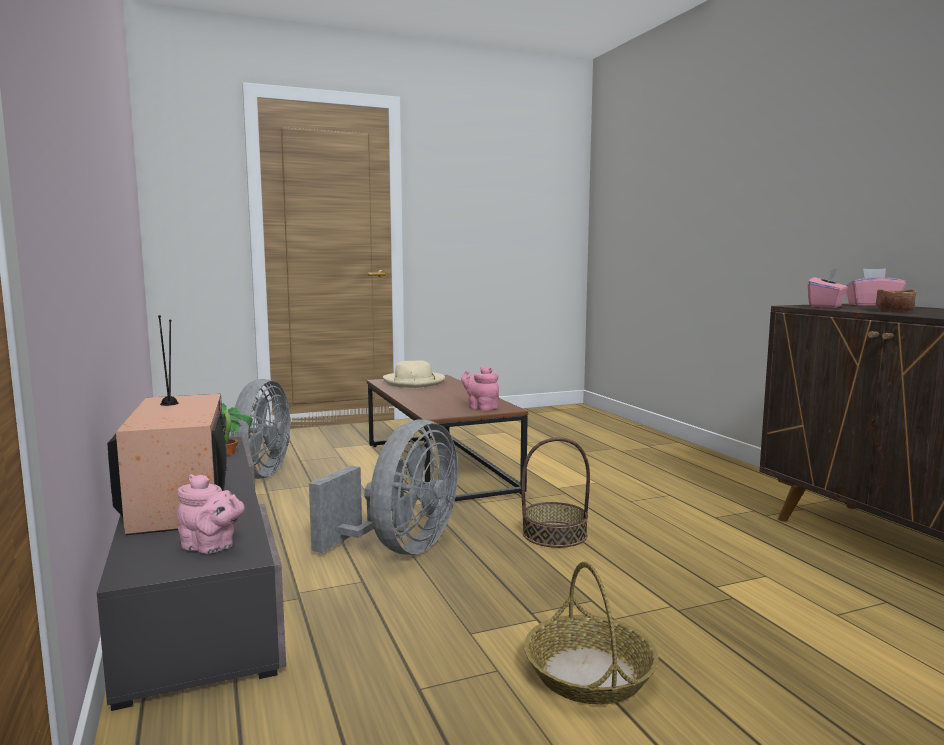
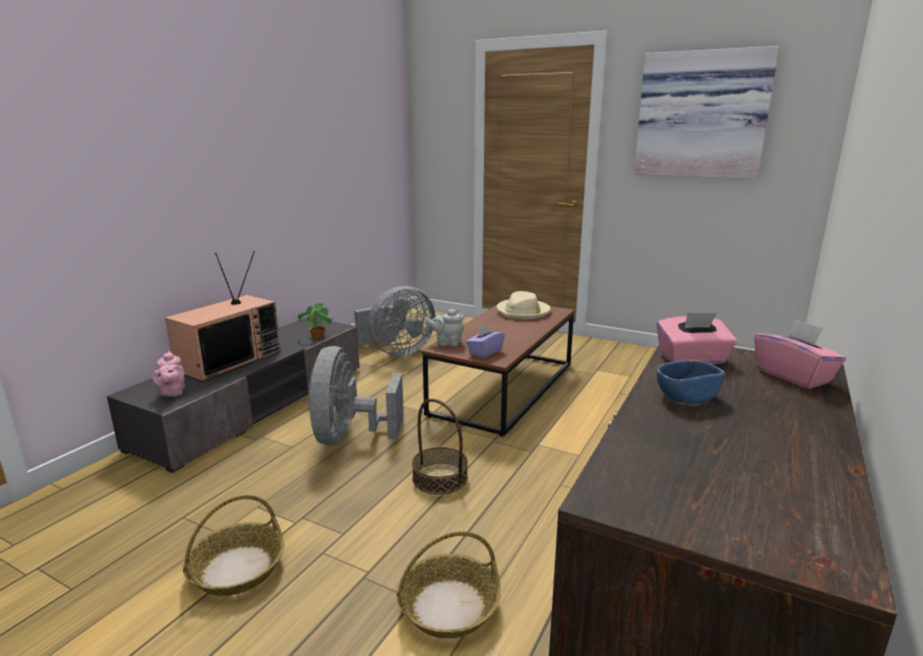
camera: 50 degrees right, 10 degrees up
grey fan [309,419,458,555] -> grey fan turned 105 degrees clockwise [308,346,404,445]
pink teapot [461,366,499,411] -> purple tissue box [466,323,505,358]
brown bowl [876,289,916,312] -> blue bowl [657,360,725,404]
none -> basket [397,531,501,639]
none -> grey teapot [425,309,464,346]
none -> picture [634,46,779,179]

